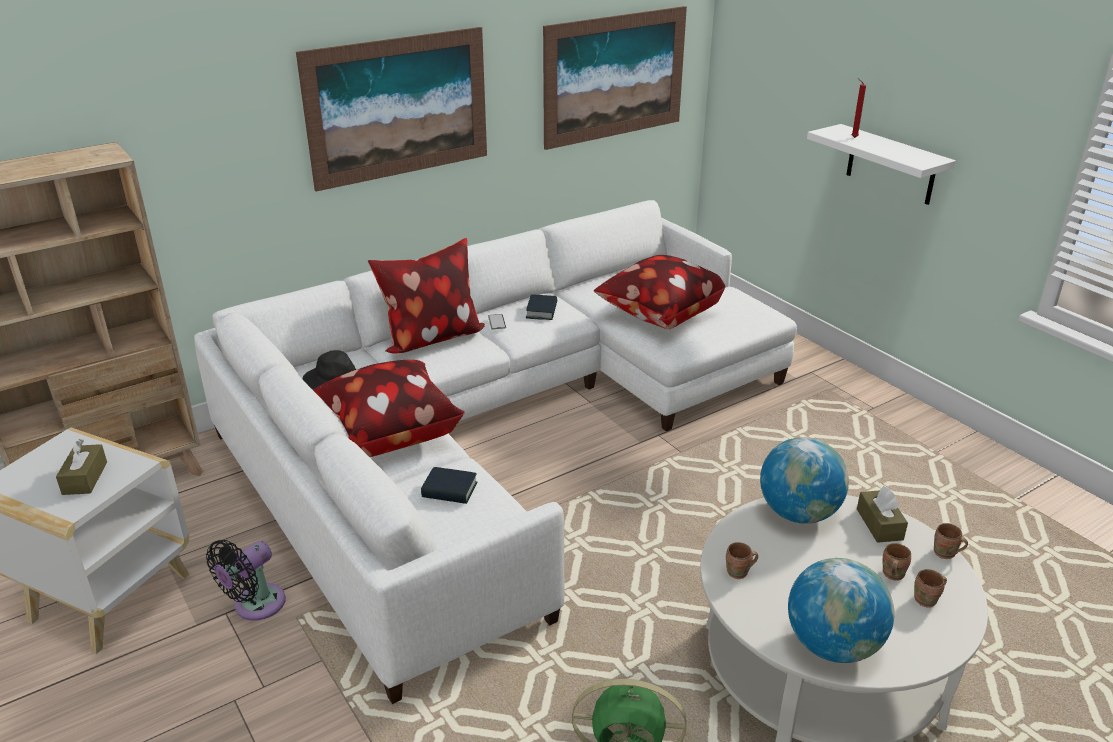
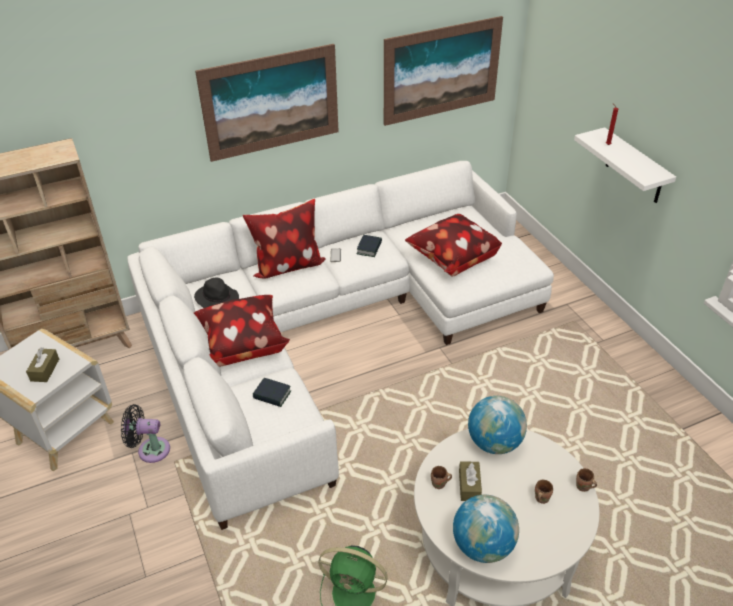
camera: 10 degrees right, 10 degrees up
black fan [206,540,286,621] -> black fan turned 45 degrees clockwise [121,404,170,463]
brown tissue box [857,486,908,543] -> brown tissue box moved to [459,461,482,501]
brown mug [914,569,947,607] -> none

